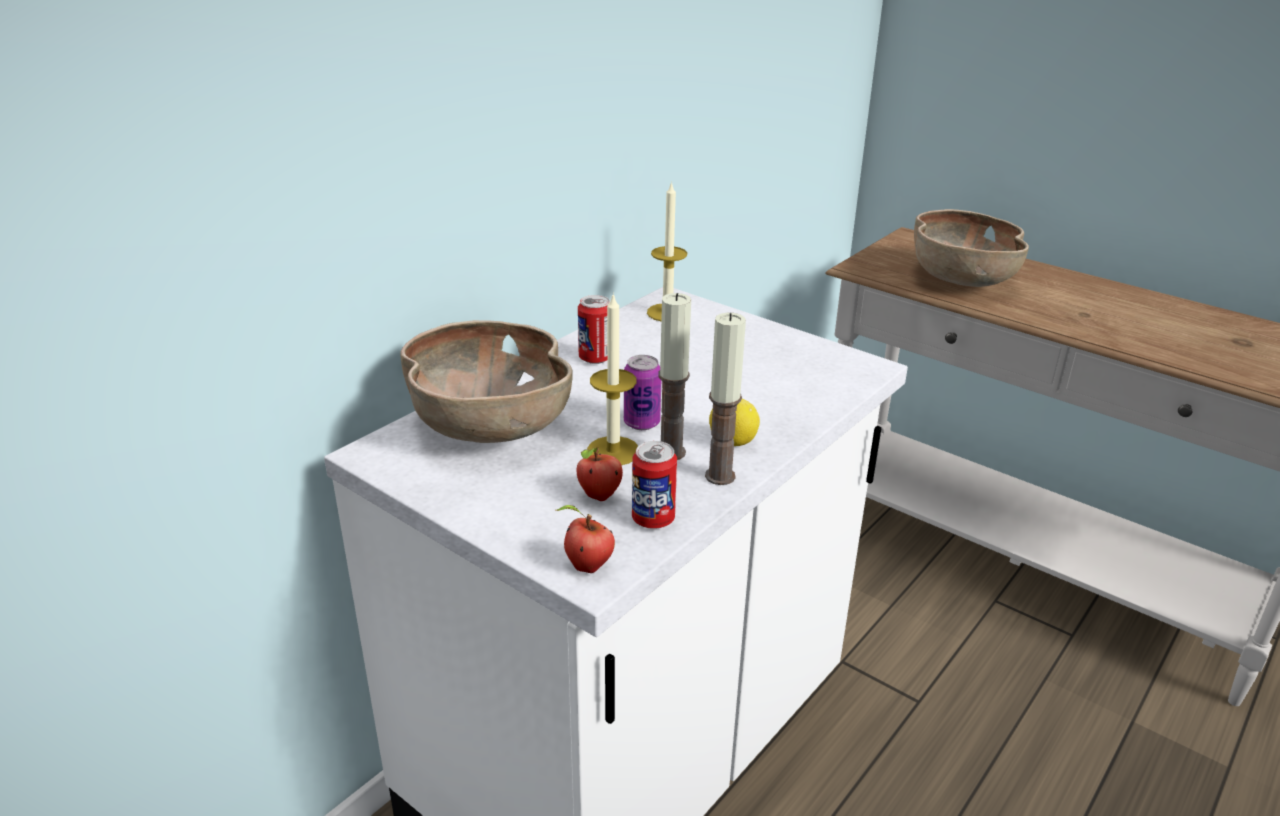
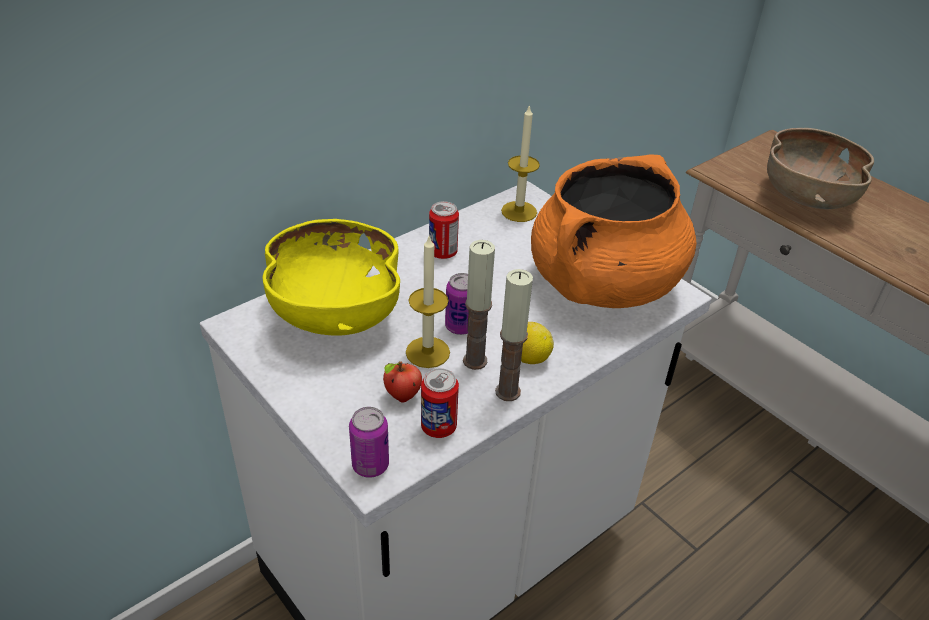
camera: 10 degrees right, 10 degrees up
brown bowl [400,320,572,443] -> yellow bowl [263,219,400,336]
apple [556,505,615,573] -> can [349,407,389,478]
none -> orange cooking pot [531,154,697,308]

